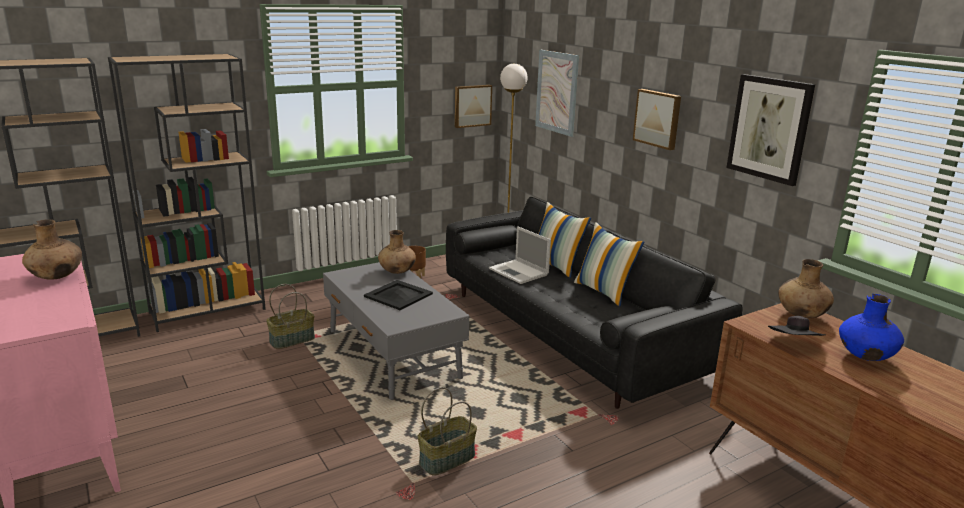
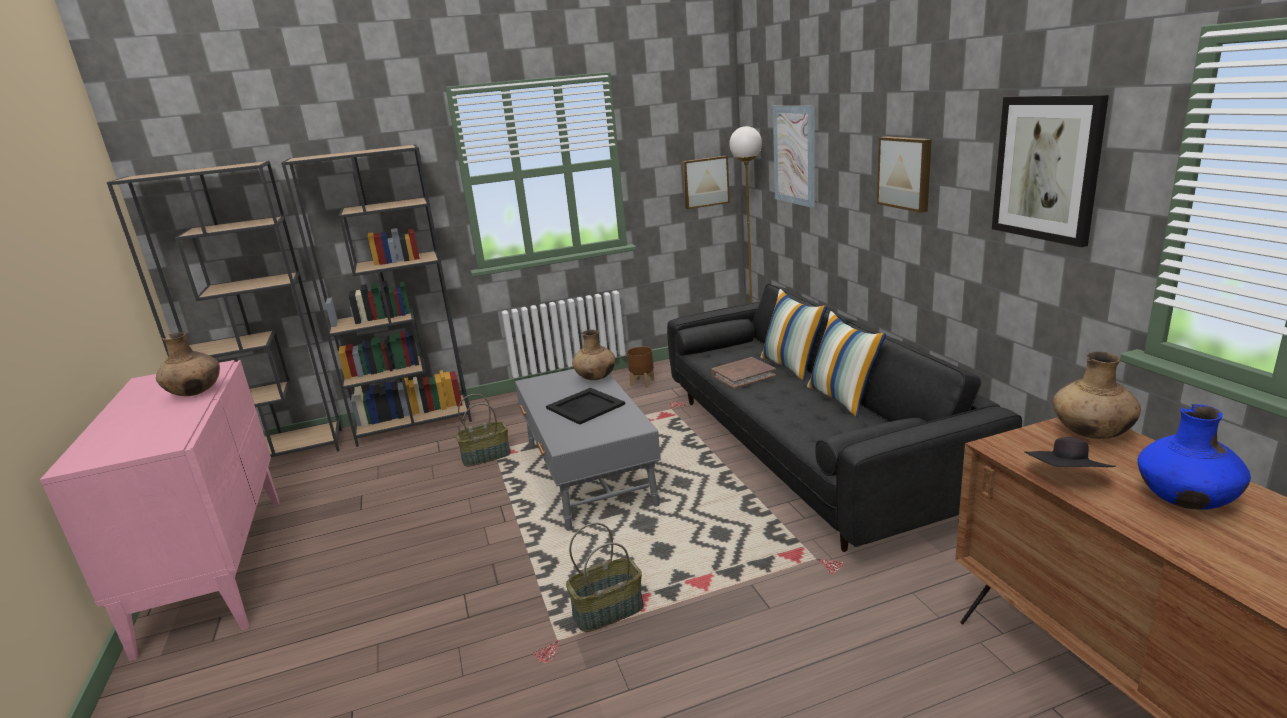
camera: 15 degrees right, 0 degrees up
laptop [489,226,551,284] -> brown book [711,357,776,389]

